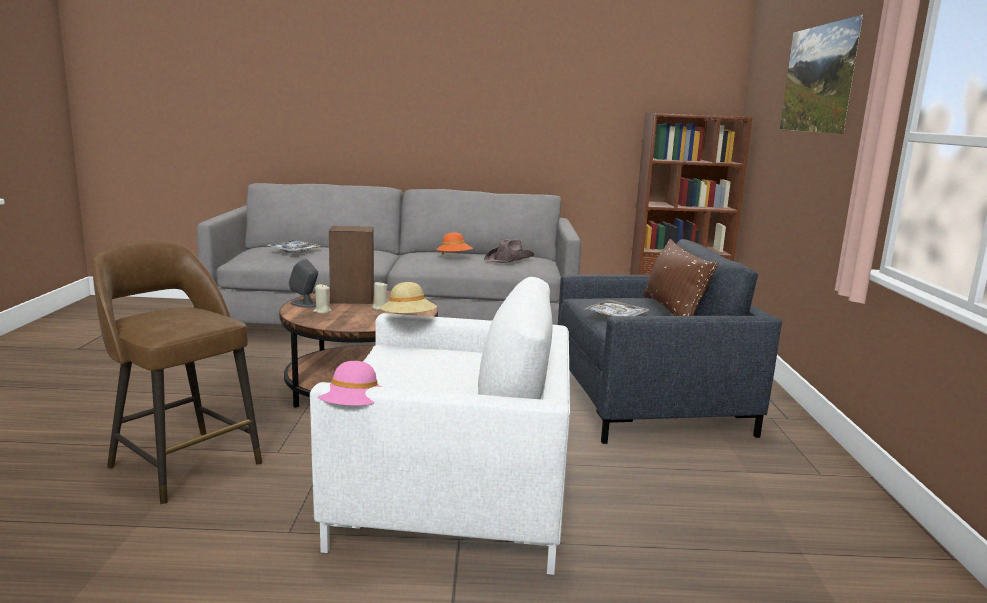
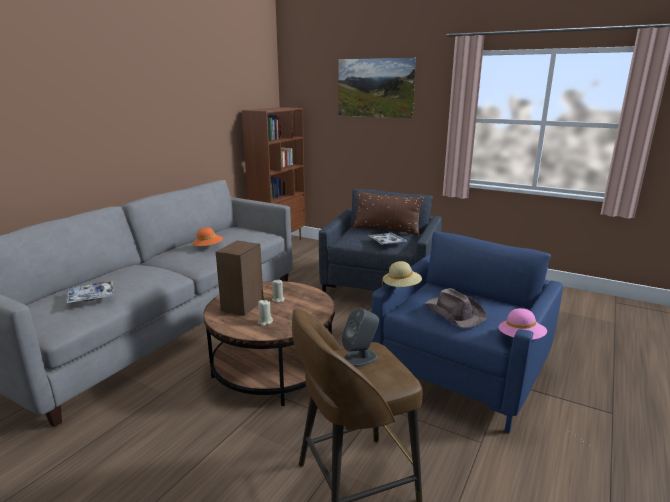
camera: 60 degrees left, 5 degrees up
grey speaker [289,259,318,308] -> grey speaker moved to [342,308,379,367]
white armchair [310,277,570,575] -> blue armchair [371,231,563,433]
brown hat [484,239,534,263] -> brown hat moved to [424,288,487,328]

